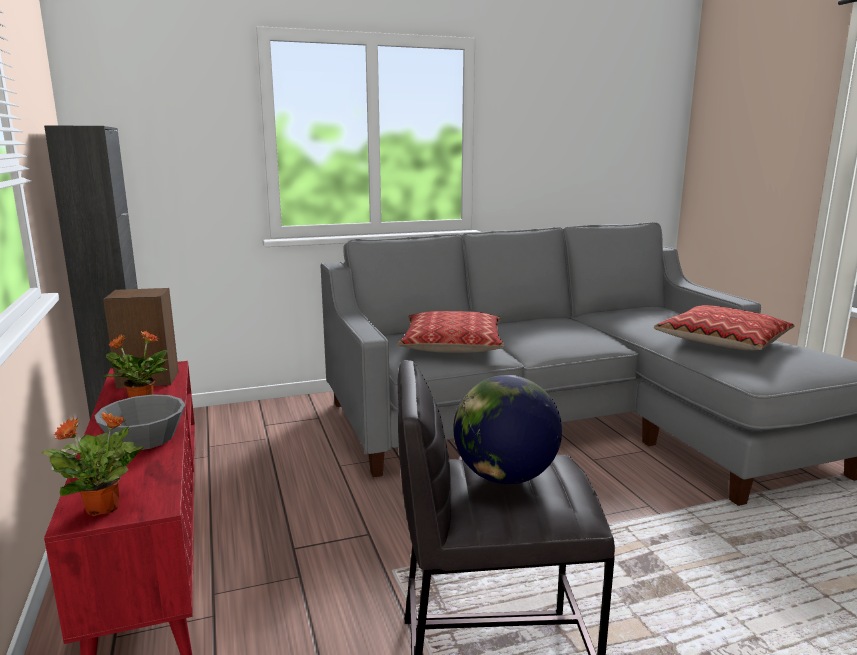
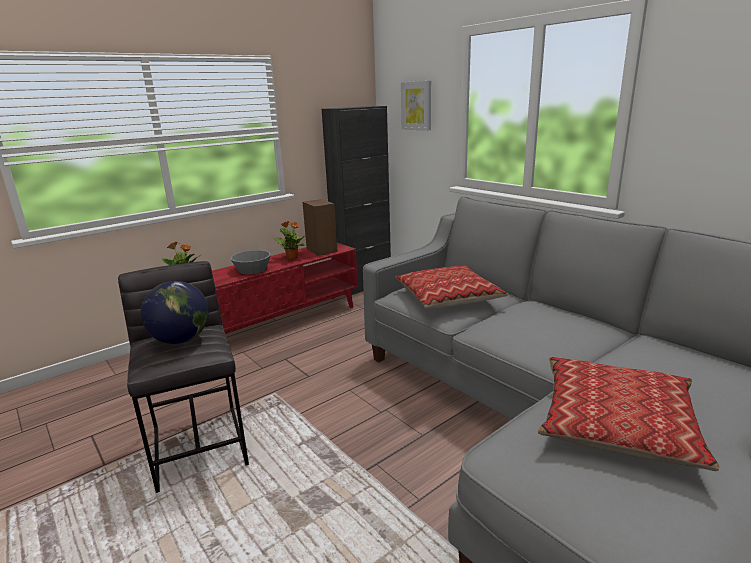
camera: 70 degrees right, 5 degrees up
none -> picture [401,81,431,131]

